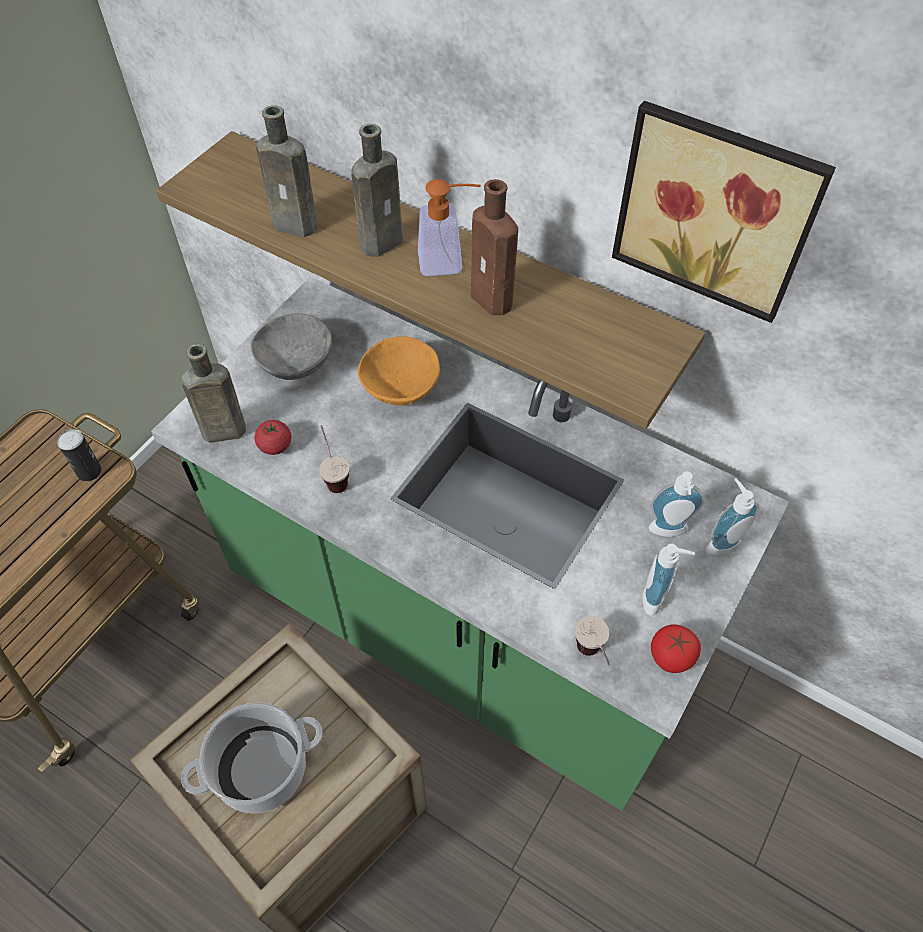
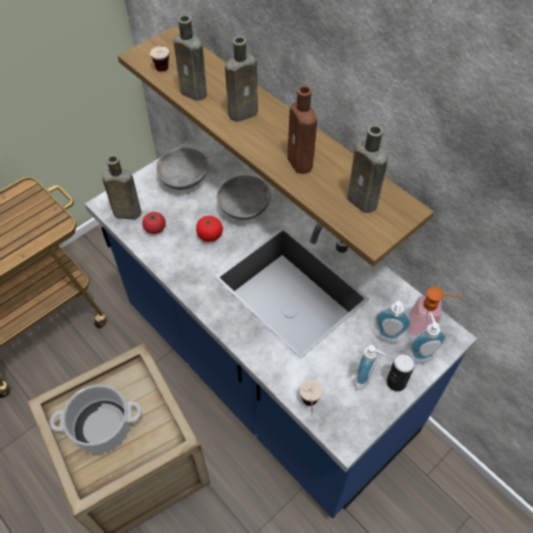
camera: 15 degrees right, 0 degrees up
can [57,429,102,481] -> can moved to [387,353,415,391]
green counter [151,277,789,811] -> blue counter [85,131,477,519]
cup [319,425,350,493] -> cup moved to [150,25,169,72]
orange bowl [357,337,440,405] -> grey bowl [216,175,270,220]
soap dispenser [418,179,481,276] -> soap dispenser moved to [408,287,463,336]
picture [612,101,836,323] -> none
tomato [651,625,701,673] -> tomato moved to [196,216,223,242]
none -> brown bottle [348,125,388,213]

